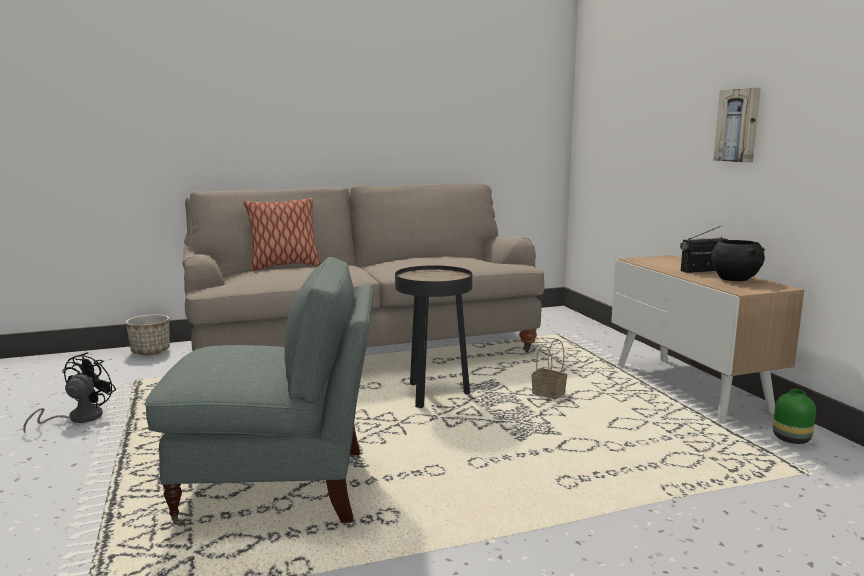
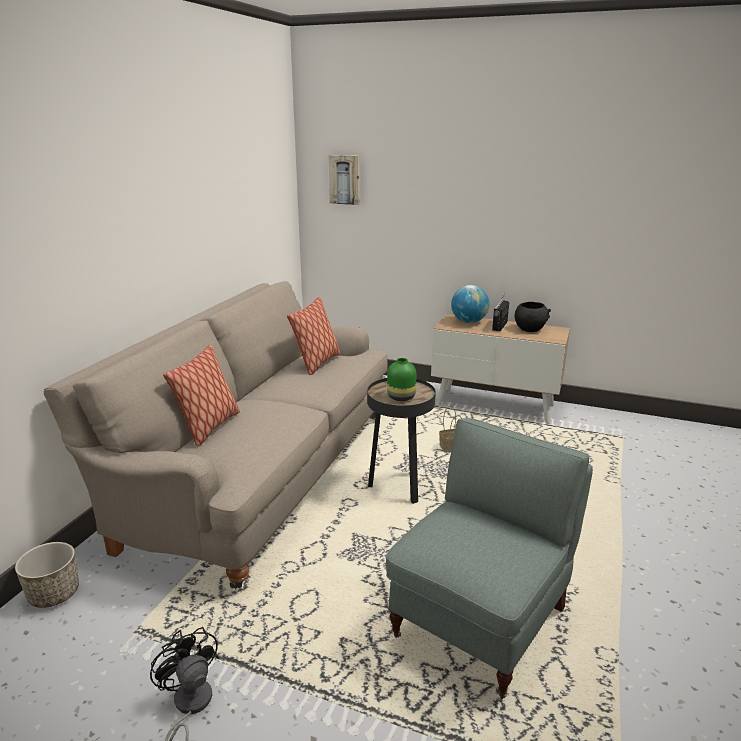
camera: 50 degrees left, 10 degrees up
picture [713,88,761,163] -> picture moved to [329,155,360,205]
green vase [773,389,816,444] -> green vase moved to [387,358,416,401]
none -> pillow [287,297,340,375]
none -> globe [451,285,489,323]

